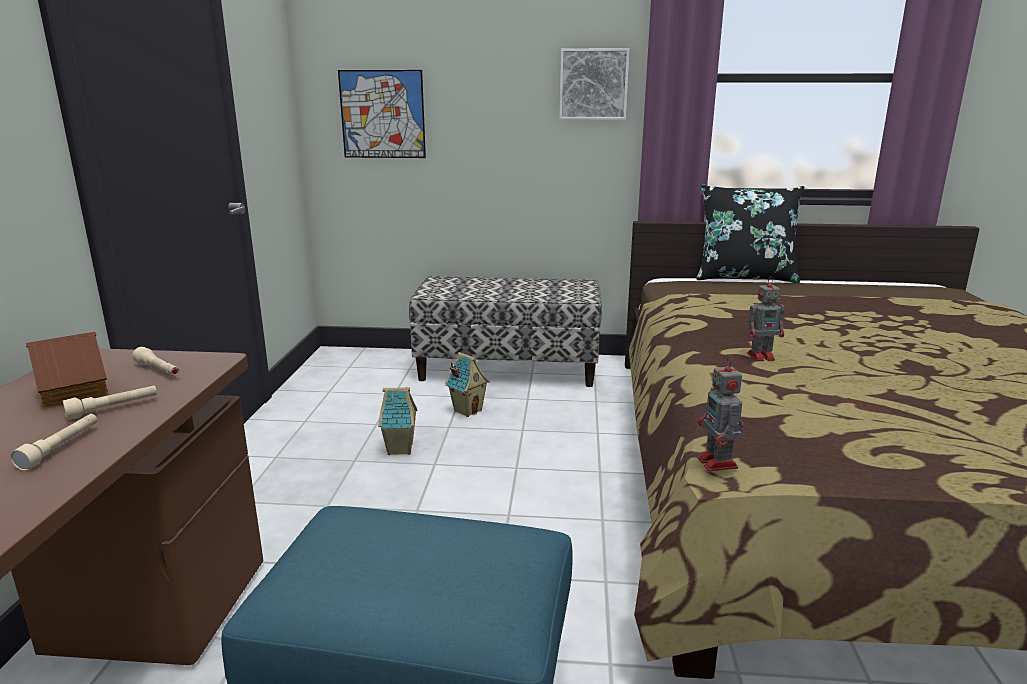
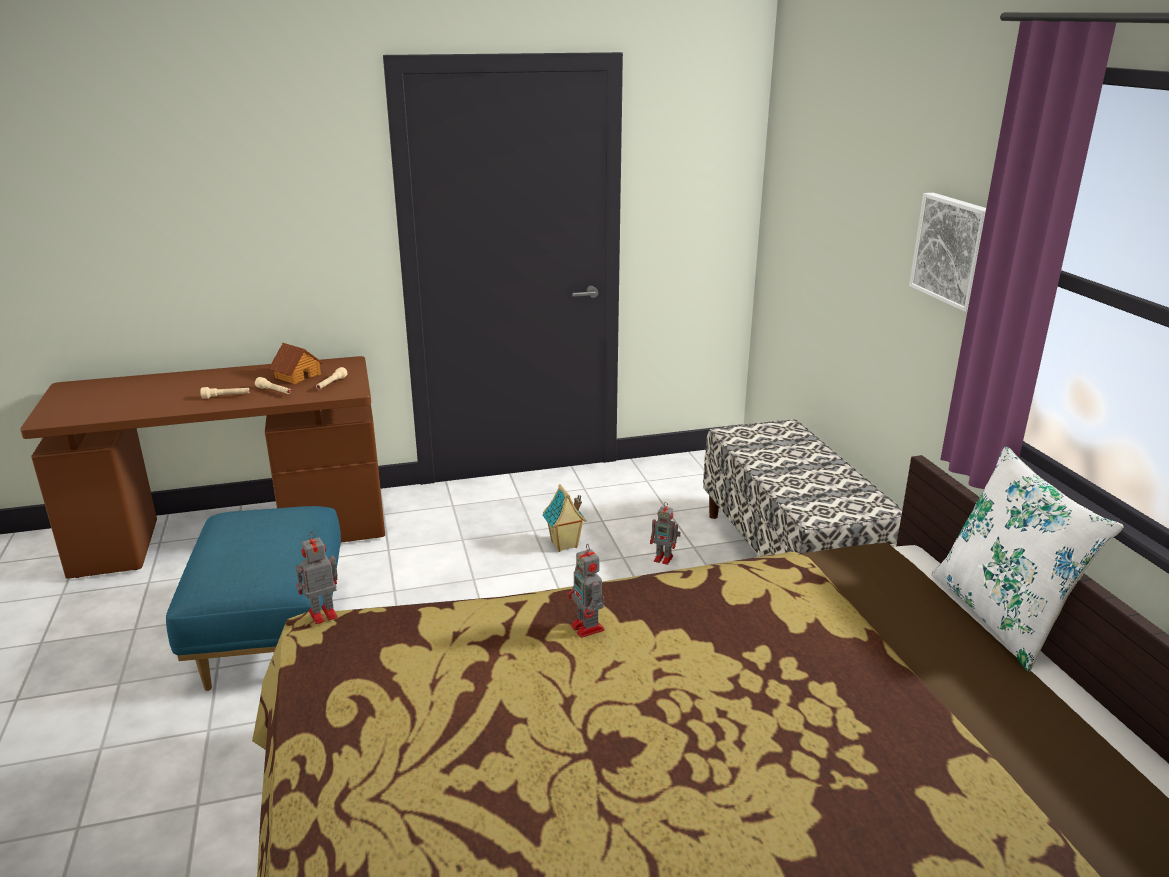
camera: 70 degrees right, 5 degrees up
picture [338,70,426,158] -> none
toy house [445,352,490,417] -> toy robot [650,502,681,565]
black pillow [696,185,804,283] -> white pillow [931,447,1123,672]

